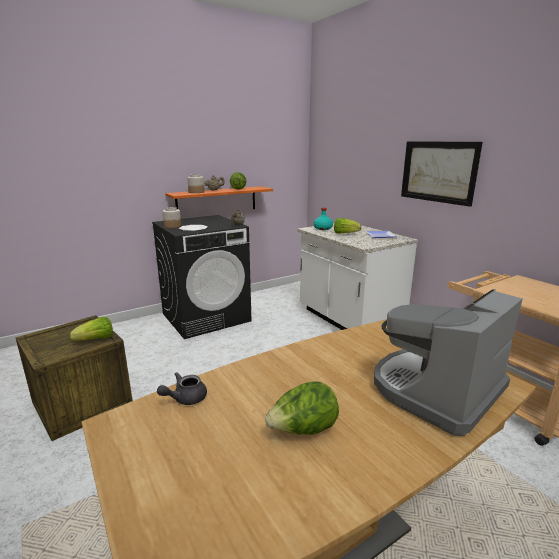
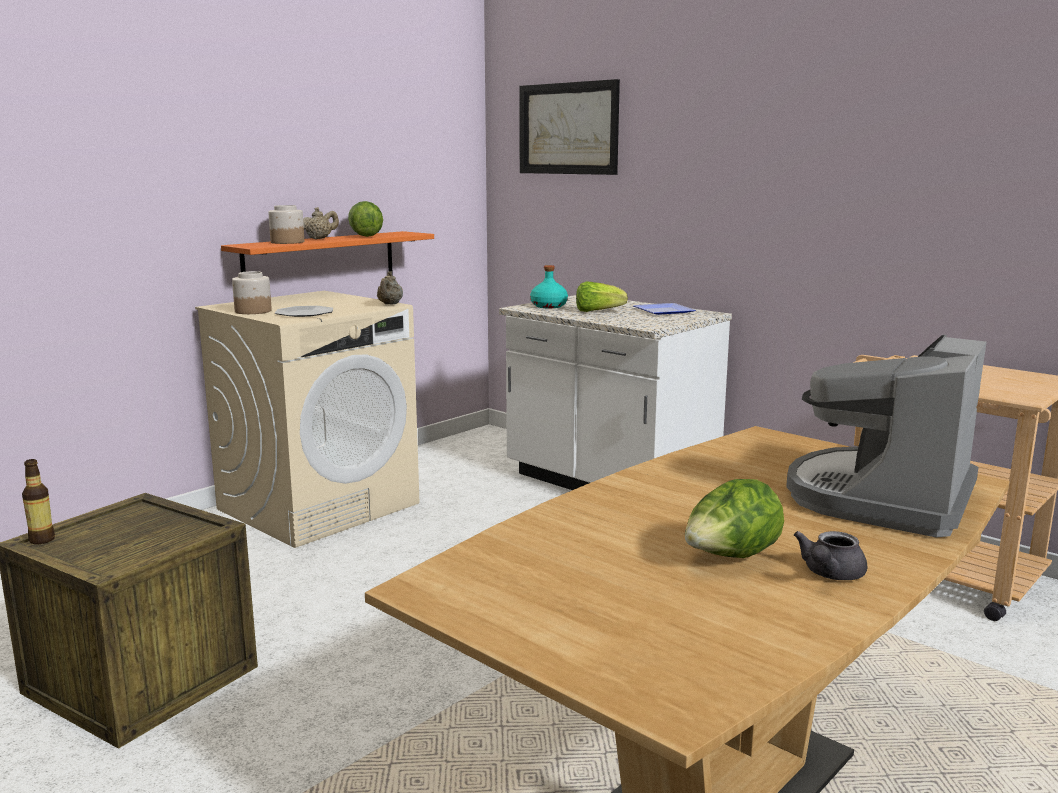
camera: 15 degrees left, 5 degrees down
lettuce [70,317,113,341] -> none
black washing machine [152,215,252,339] -> beige washing machine [195,291,419,548]
grey teapot [157,372,207,405] -> grey teapot moved to [794,531,867,580]
picture [401,141,483,207] -> picture moved to [519,79,620,175]
none -> bottle [22,459,55,544]

